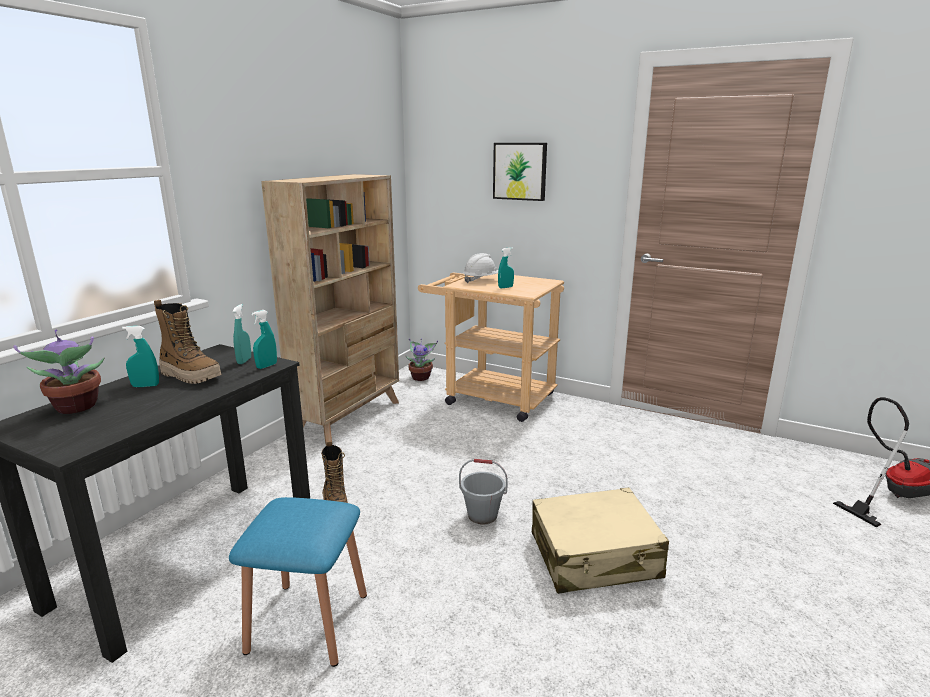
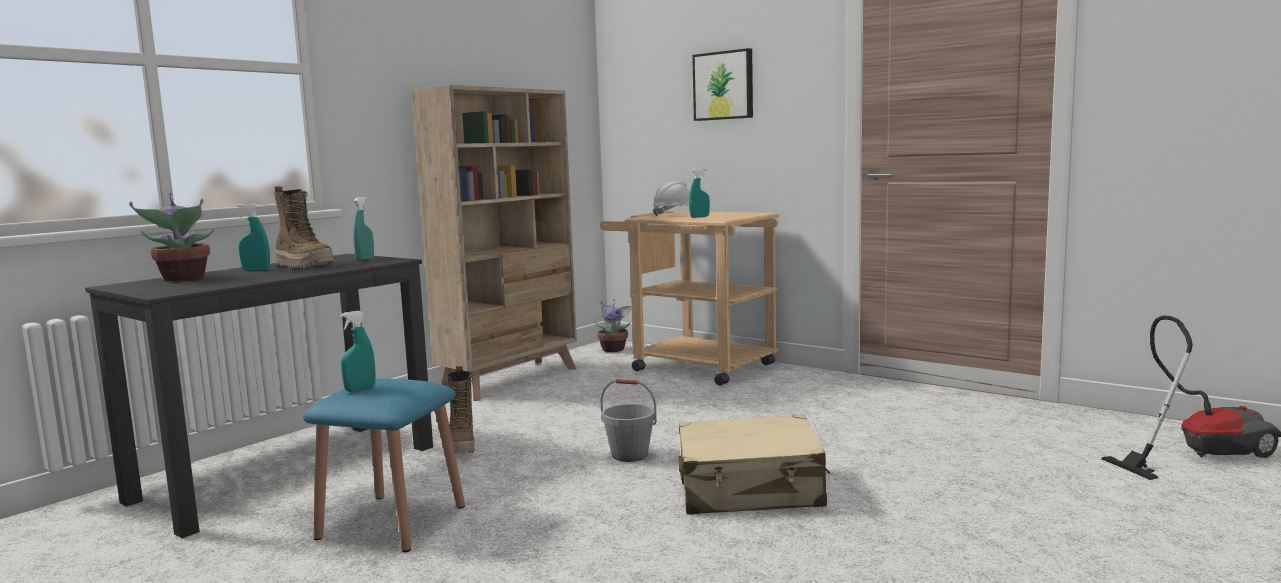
camera: 10 degrees right, 10 degrees down
turquoise spray bottle [251,310,277,369] -> turquoise spray bottle moved to [340,311,376,392]

